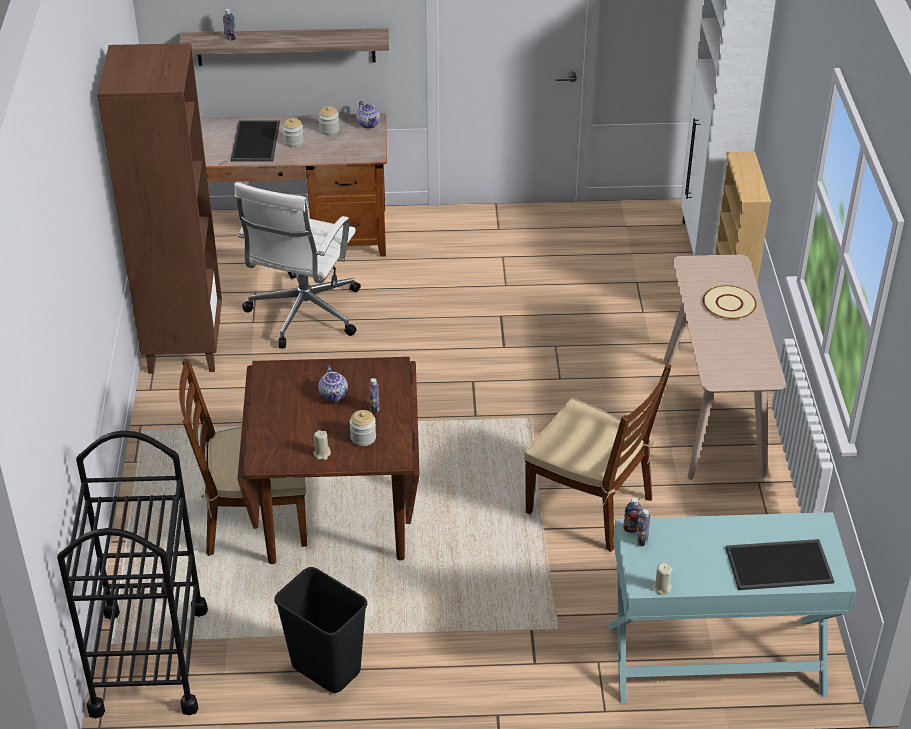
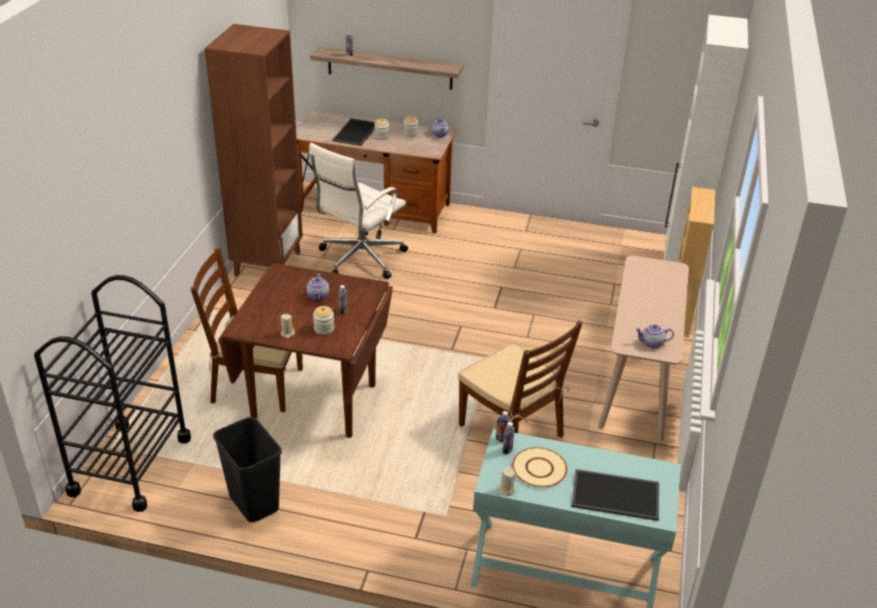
camera: 15 degrees right, 5 degrees down
beige plate [703,285,757,319] -> beige plate moved to [512,447,567,487]
none -> teapot [635,324,674,348]

